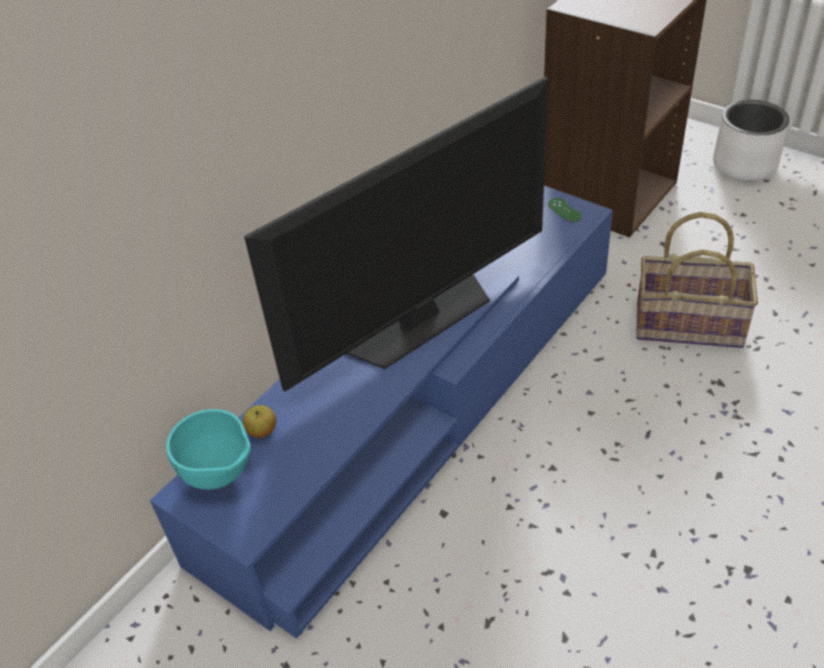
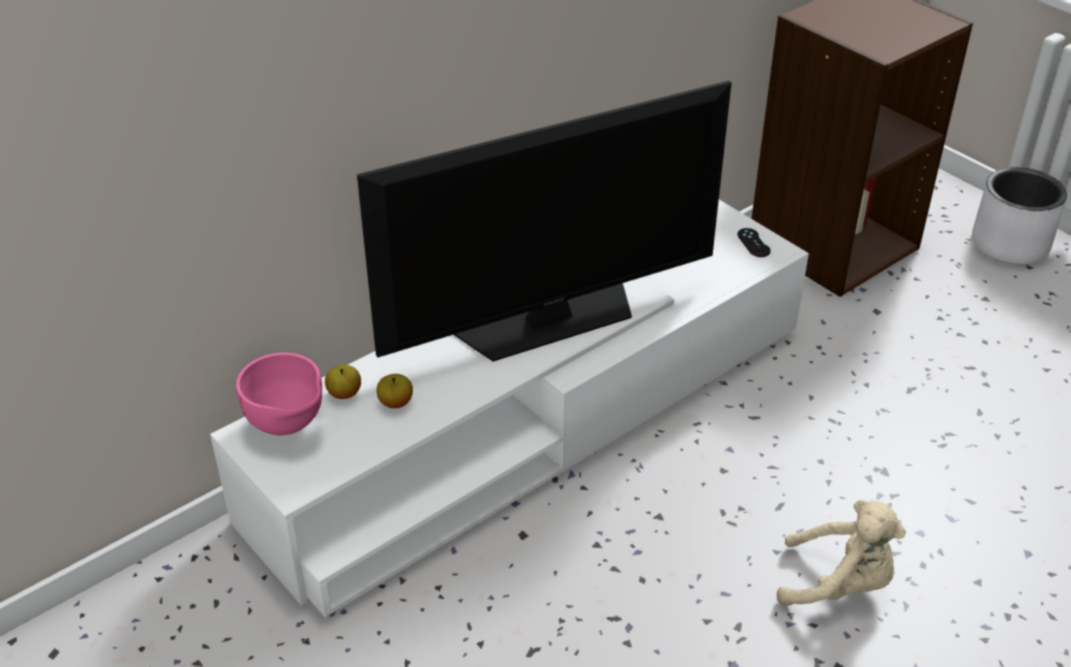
camera: 10 degrees right, 5 degrees down
blue tv stand [150,186,613,638] -> white tv stand [210,200,809,617]
turquoise bowl [166,409,251,490] -> pink bowl [236,353,322,435]
green game controller [548,198,582,222] -> black game controller [737,228,771,257]
basket [636,212,758,348] -> none
none -> apple [376,374,413,408]
none -> beige plush toy [777,500,906,606]

